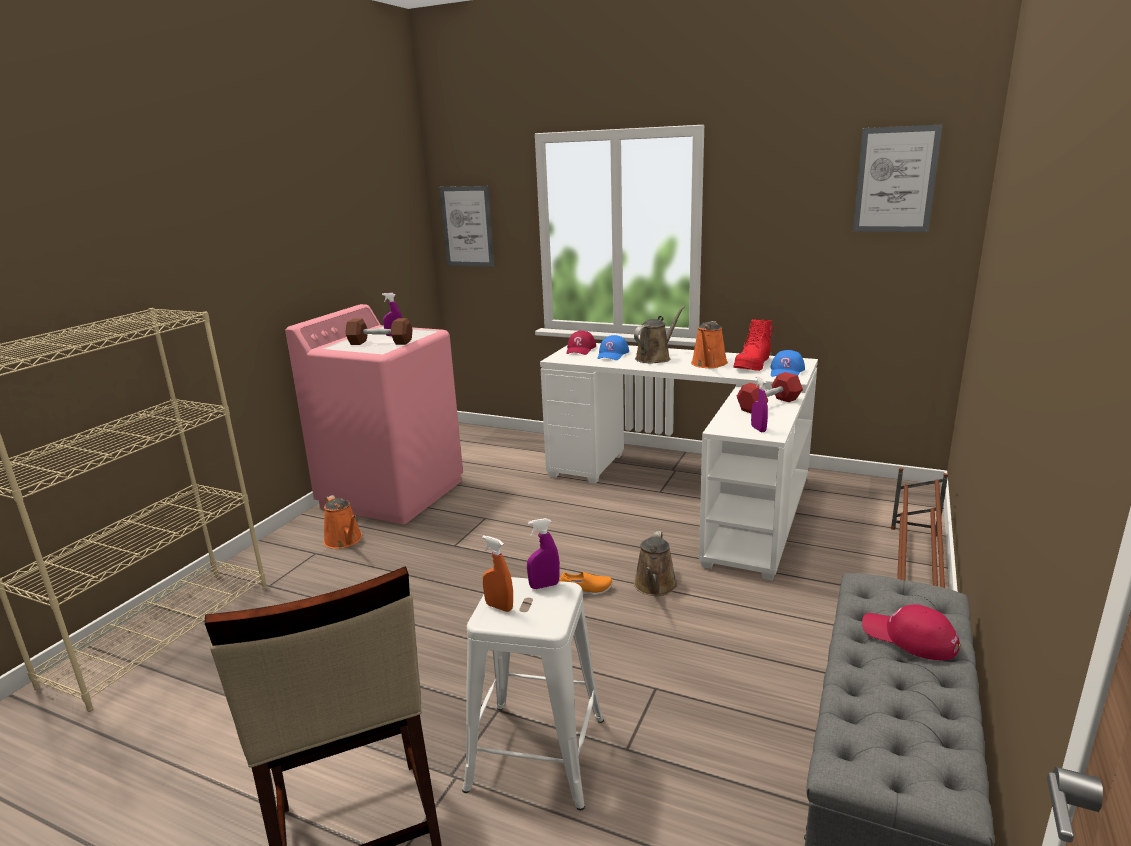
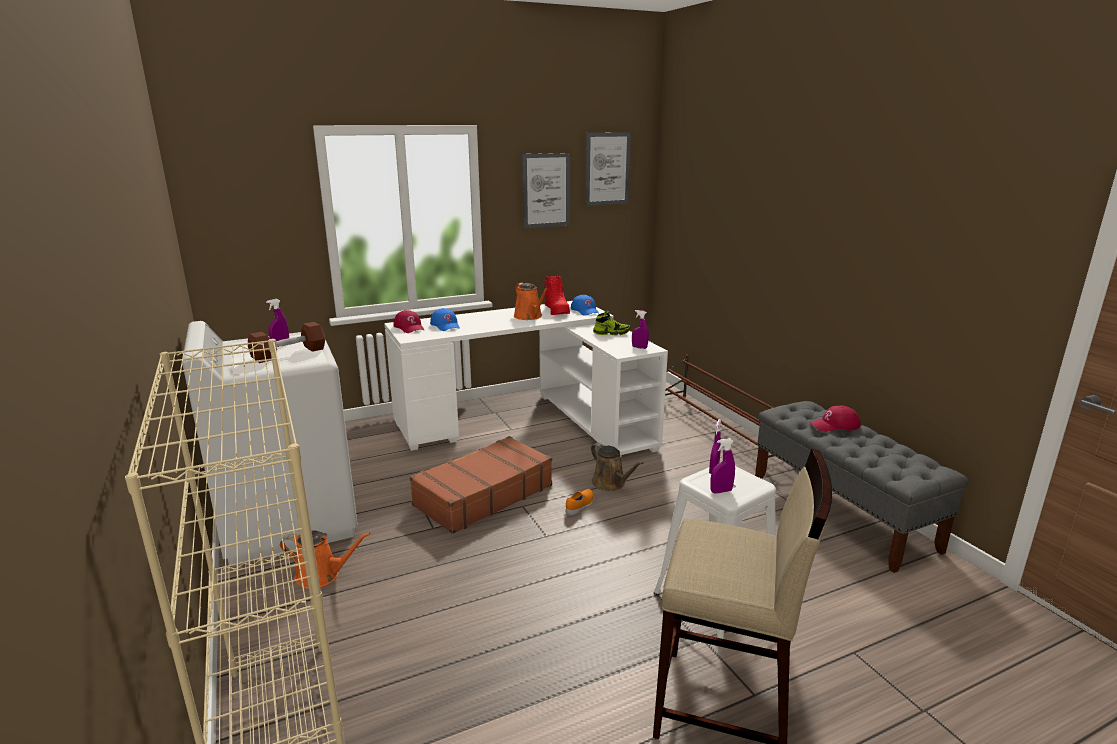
camera: 50 degrees left, 0 degrees up
pink washing machine [285,304,463,524] -> white washing machine [182,321,358,565]
picture [440,186,494,267] -> picture moved to [522,153,570,228]
orange spray bottle [482,535,513,612] -> purple spray bottle [711,438,735,494]
brown watering can [634,306,685,364] -> none
red dumbbell [737,372,803,413] -> shoe [593,311,630,336]
none -> brown suitcase [410,436,552,534]

